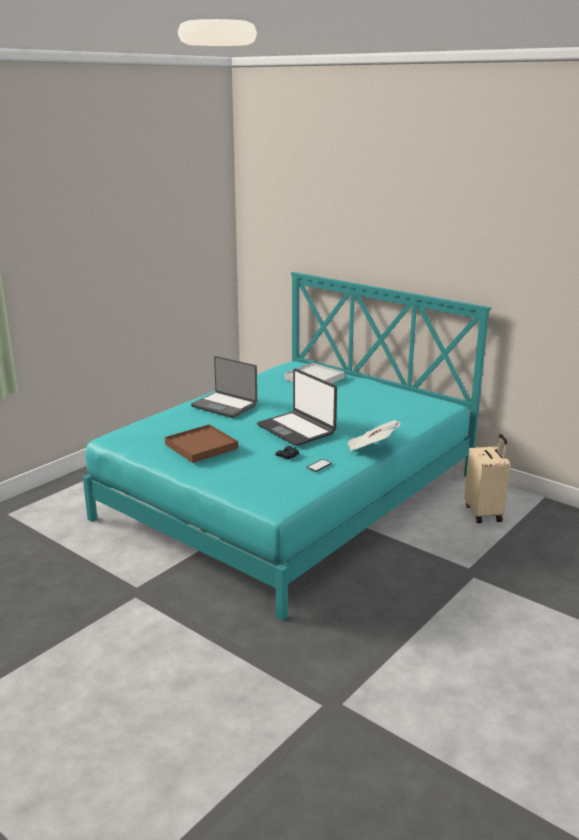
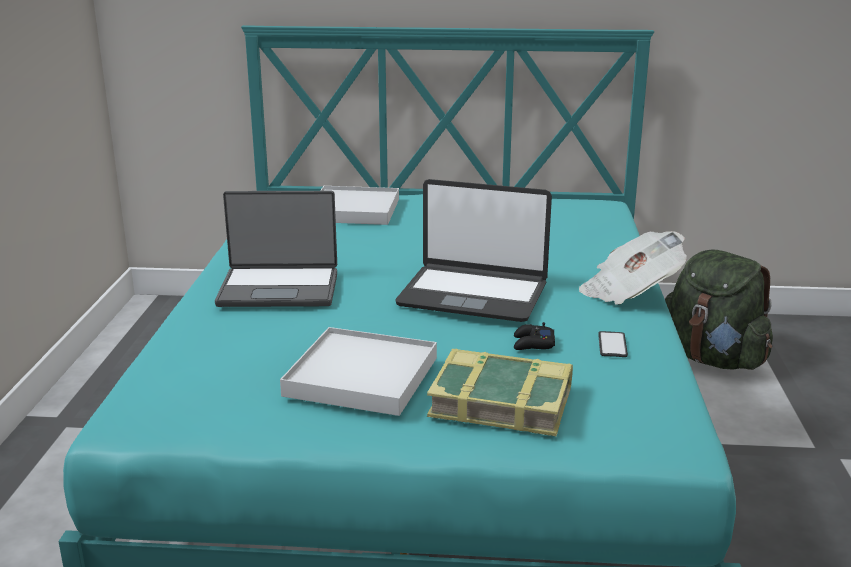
camera: 35 degrees left, 0 degrees up
brown tray [165,424,238,463] -> white tray [280,327,437,416]
beige suitcase [464,434,510,523] -> green backpack [665,249,773,370]
none -> book [427,349,573,436]

